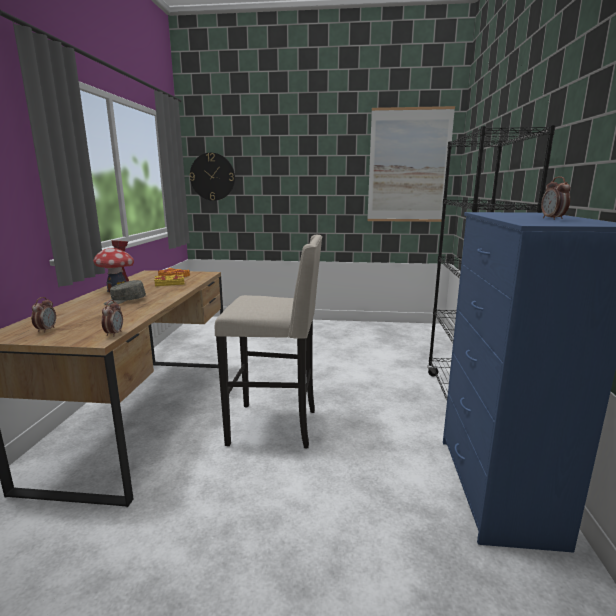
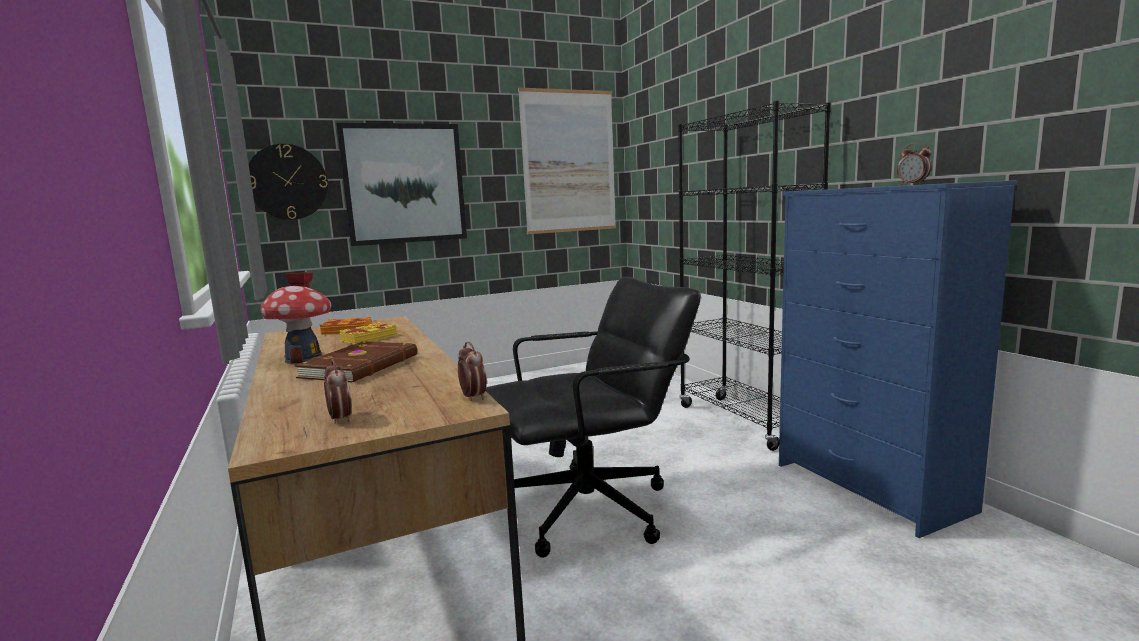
camera: 30 degrees left, 5 degrees down
grey cap [104,280,146,305] -> brown book [294,341,417,383]
beige stool [215,235,322,448] -> black office chair [485,277,701,558]
none -> picture [336,123,467,246]

